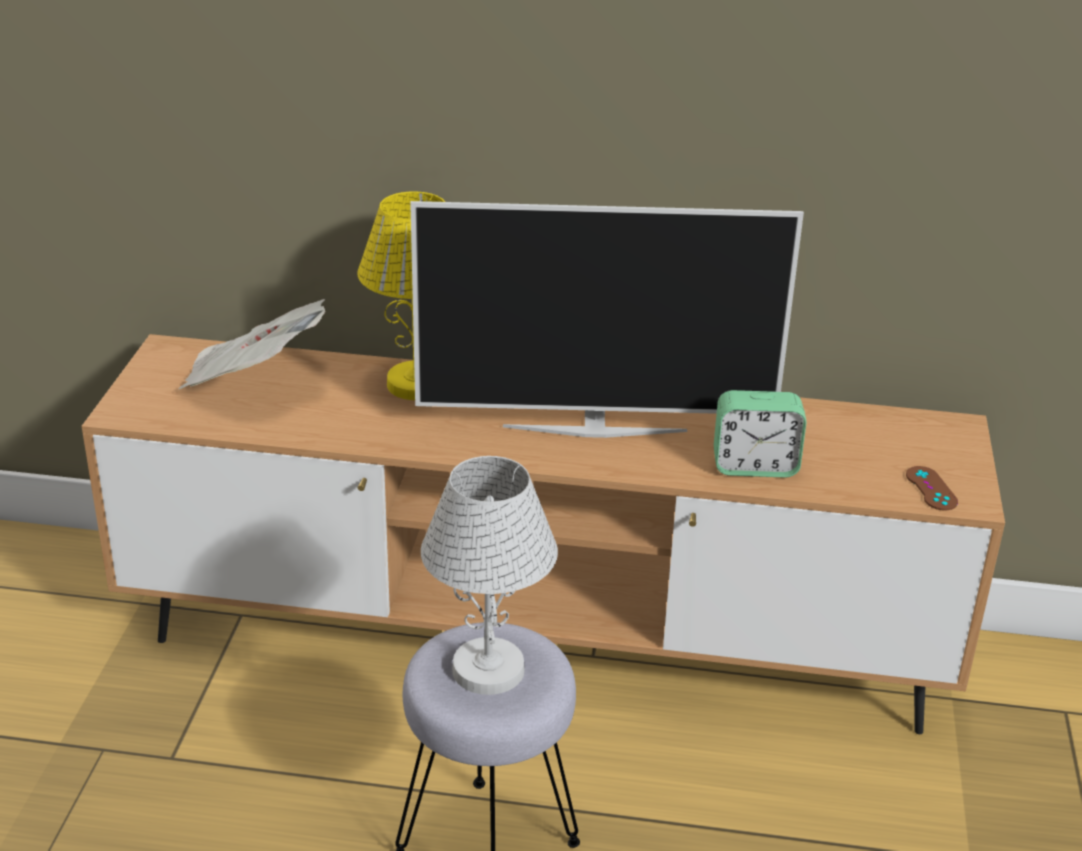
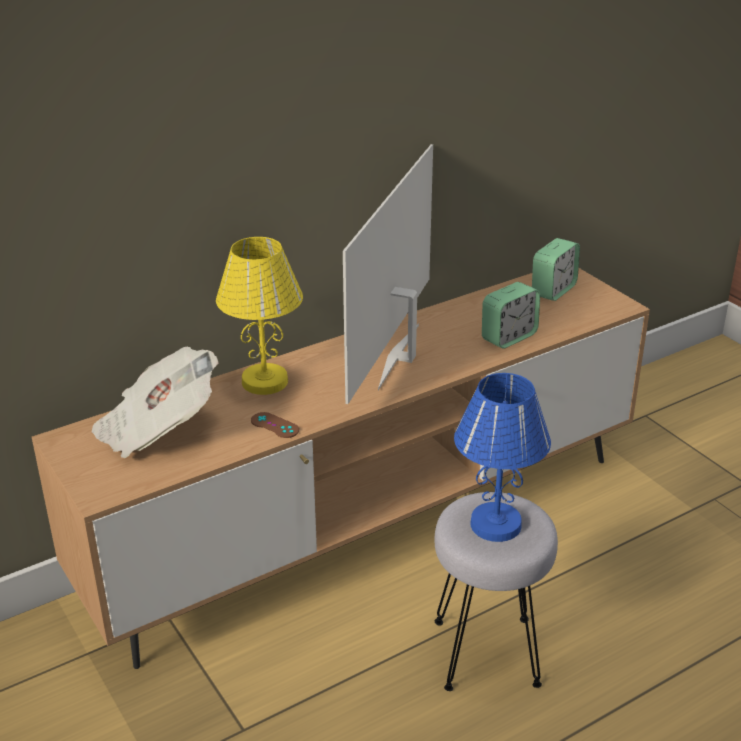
camera: 40 degrees left, 0 degrees up
television [410,201,804,438] -> television turned 150 degrees clockwise [343,144,433,404]
white table lamp [421,456,558,695] -> blue table lamp [454,373,551,542]
brown game controller [906,466,958,511] -> brown game controller moved to [251,412,299,438]
none -> alarm clock [532,238,580,301]

